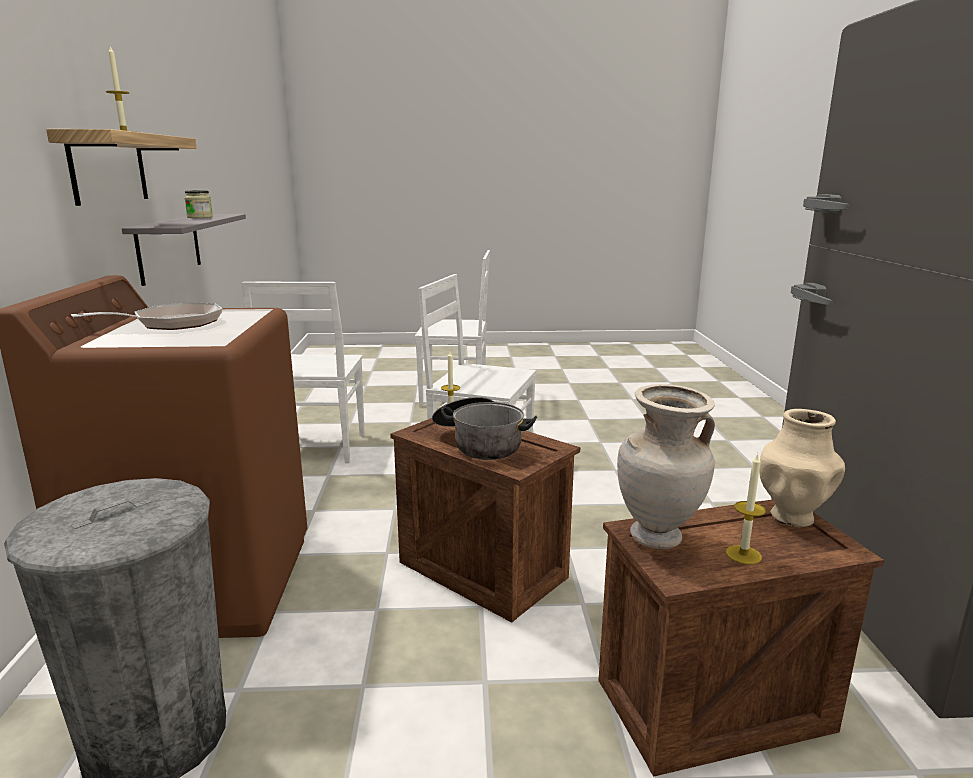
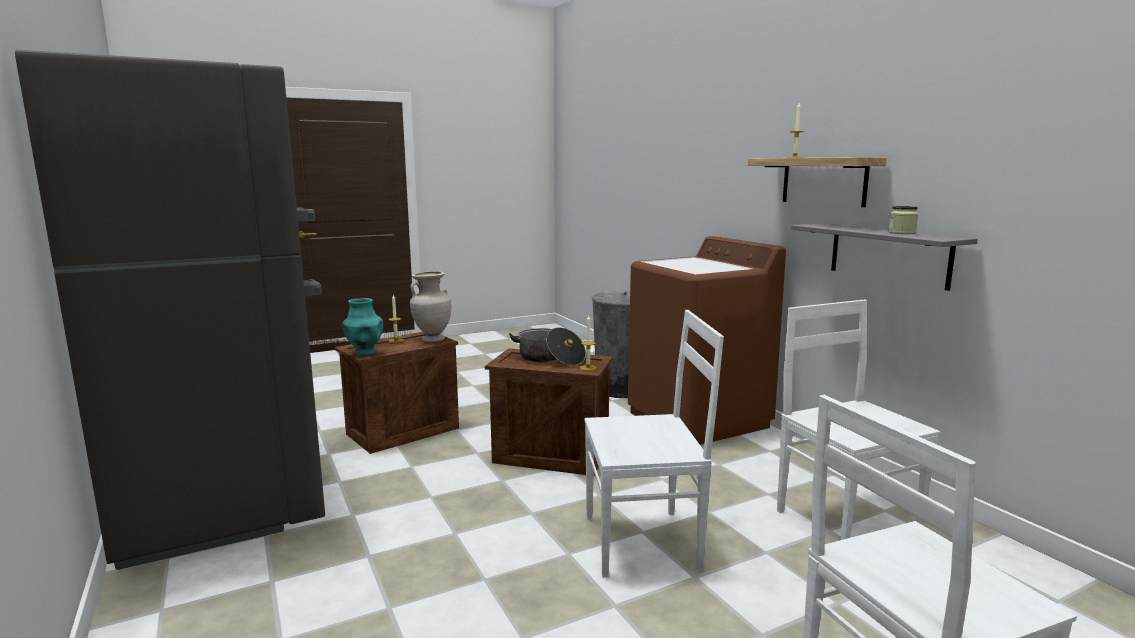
camera: 155 degrees right, 5 degrees down
frying pan [71,302,222,330] -> none
beige vase [759,409,845,527] -> turquoise vase [342,298,383,356]

